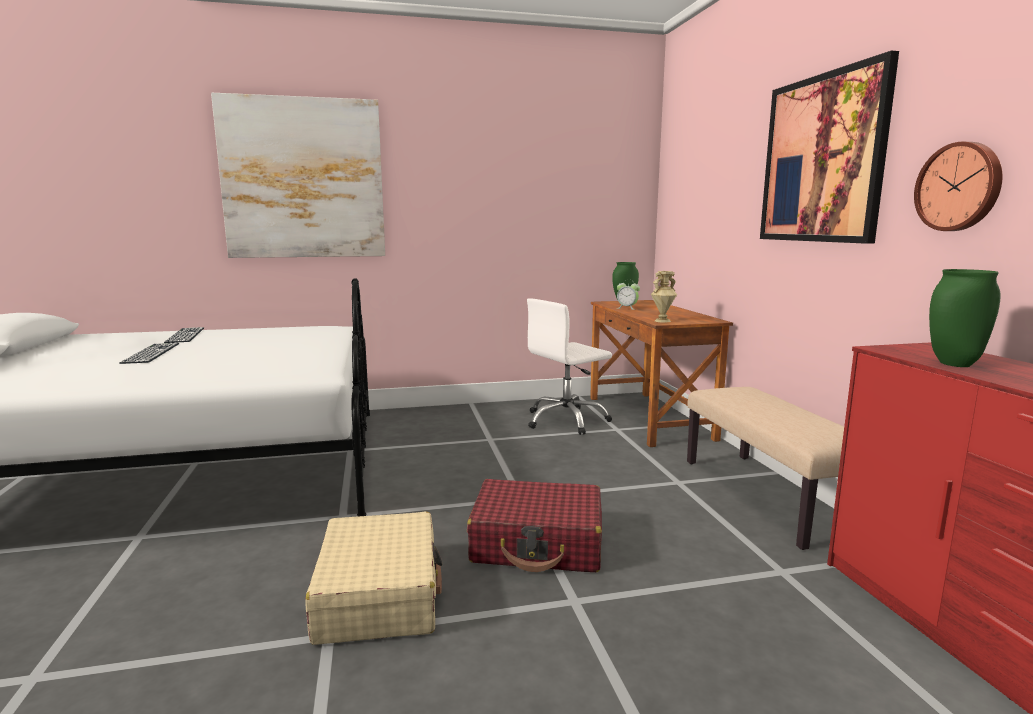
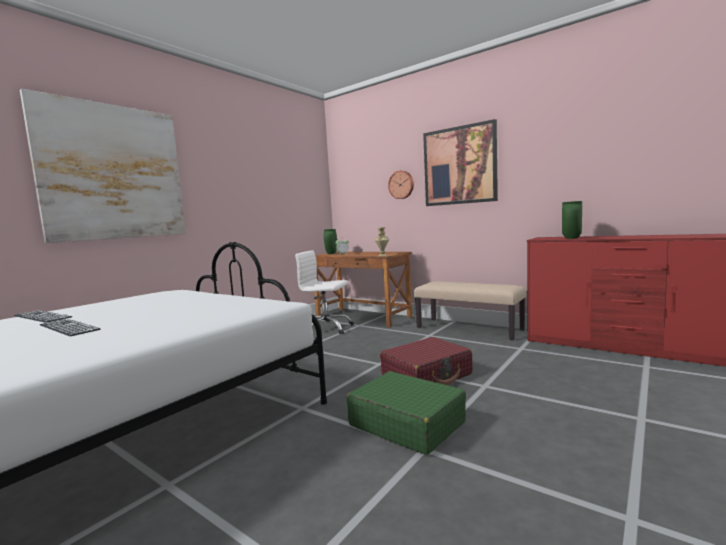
camera: 40 degrees left, 5 degrees down
beige suitcase [305,512,443,645] -> green suitcase [347,371,466,455]
white office chair [527,298,612,435] -> white office chair turned 90 degrees clockwise [295,250,354,334]
wall clock [914,142,1003,231] -> wall clock moved to [388,171,414,199]

